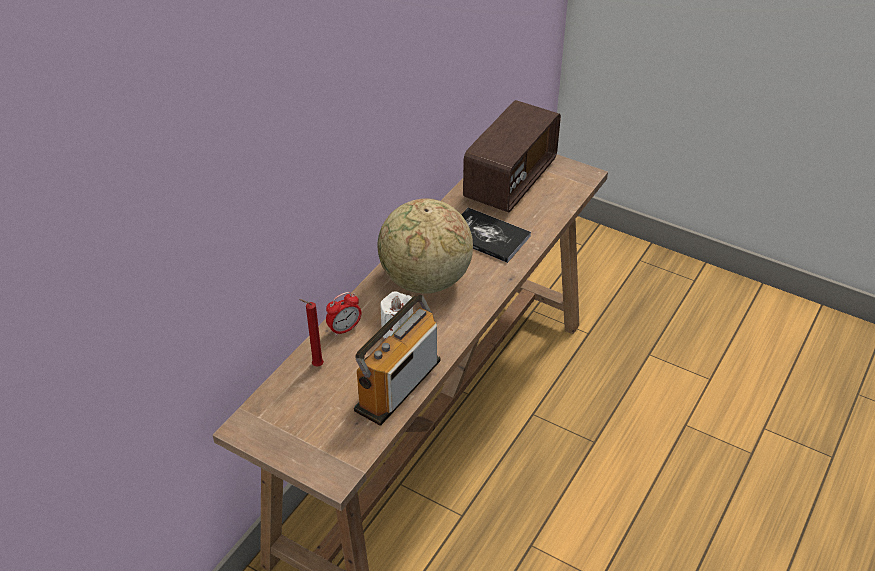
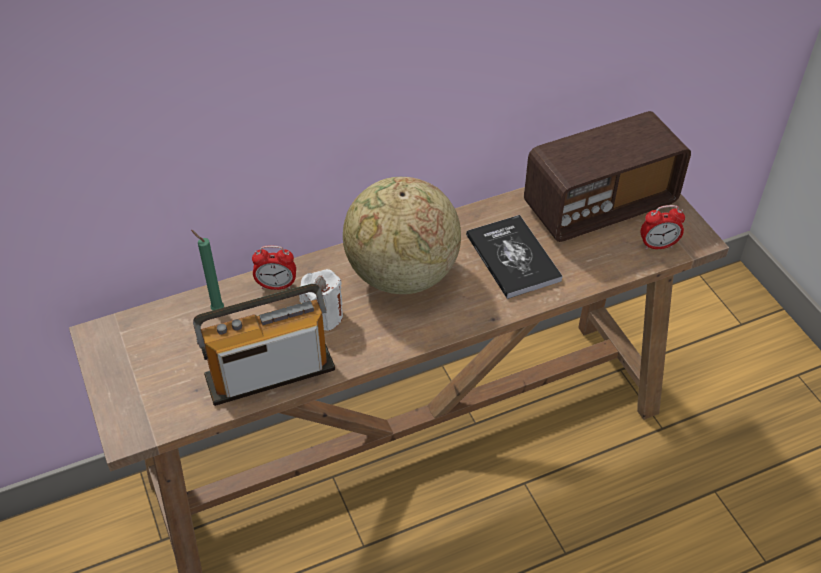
camera: 35 degrees right, 5 degrees up
red candle [299,299,324,367] -> green candle [191,230,224,310]
none -> alarm clock [640,205,685,250]

